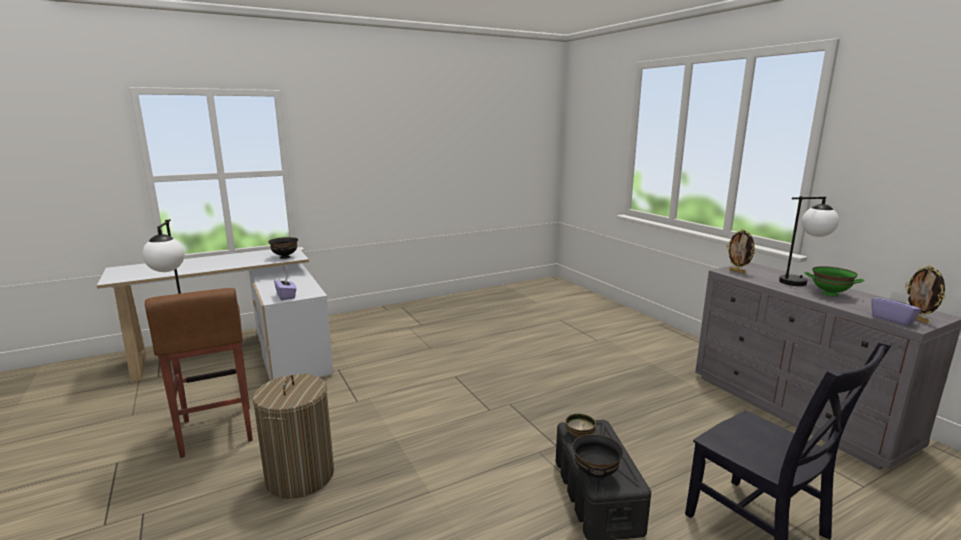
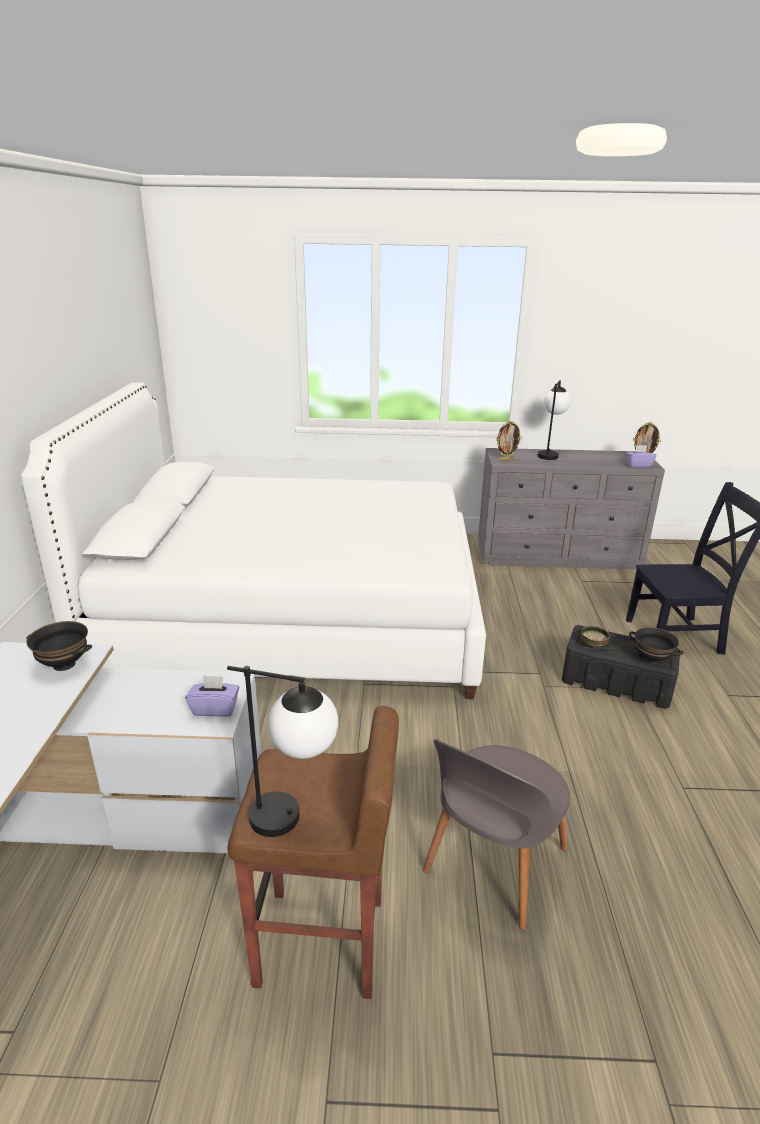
camera: 60 degrees left, 10 degrees up
laundry basket [252,374,334,499] -> grey chair [423,739,570,930]
green bowl [805,266,864,296] -> none
none -> white bed [21,383,486,699]

